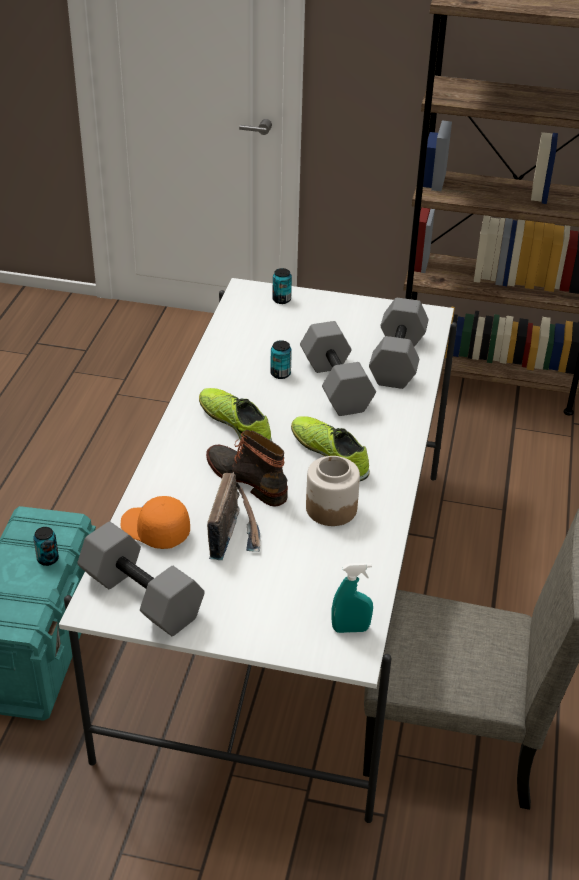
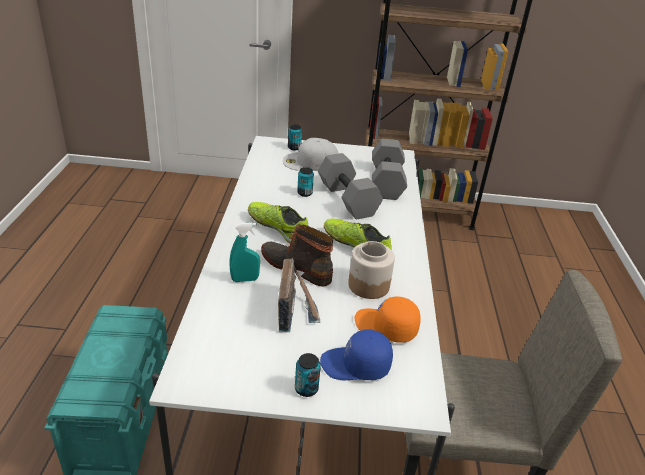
camera: 10 degrees left, 5 degrees down
can [33,527,59,566] -> can moved to [295,353,321,397]
grey dumbbell [77,521,205,636] -> none
orange cap [120,496,190,549] -> orange cap moved to [355,297,421,343]
turquoise spray bottle [331,563,373,633] -> turquoise spray bottle moved to [229,222,260,282]
none -> white cap [283,138,338,171]
none -> blue cap [320,330,393,380]

